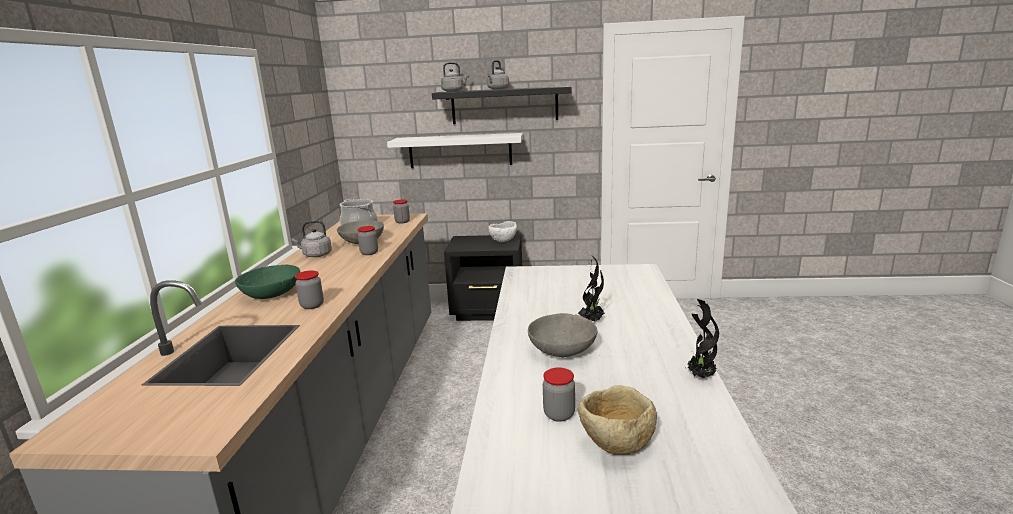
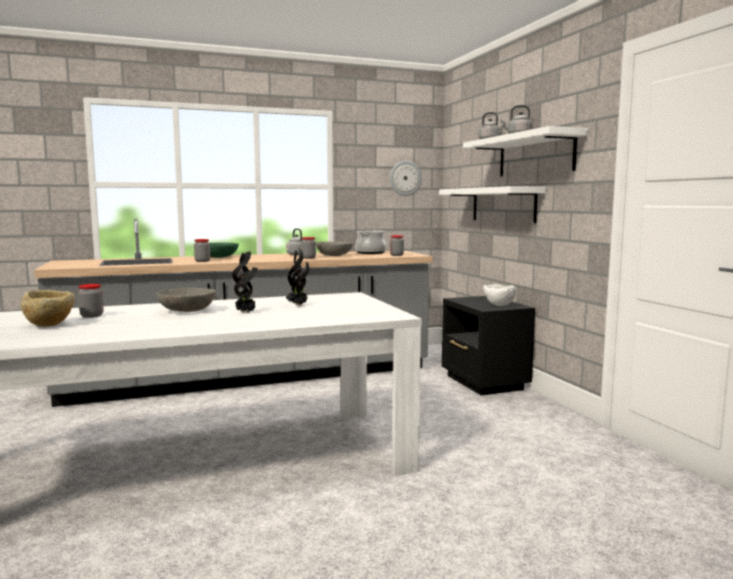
camera: 65 degrees right, 10 degrees down
black shelf [432,86,572,124] -> white shelf [463,126,588,176]
potted plant [686,299,719,379] -> potted plant moved to [286,248,309,305]
none -> wall clock [390,161,422,196]

